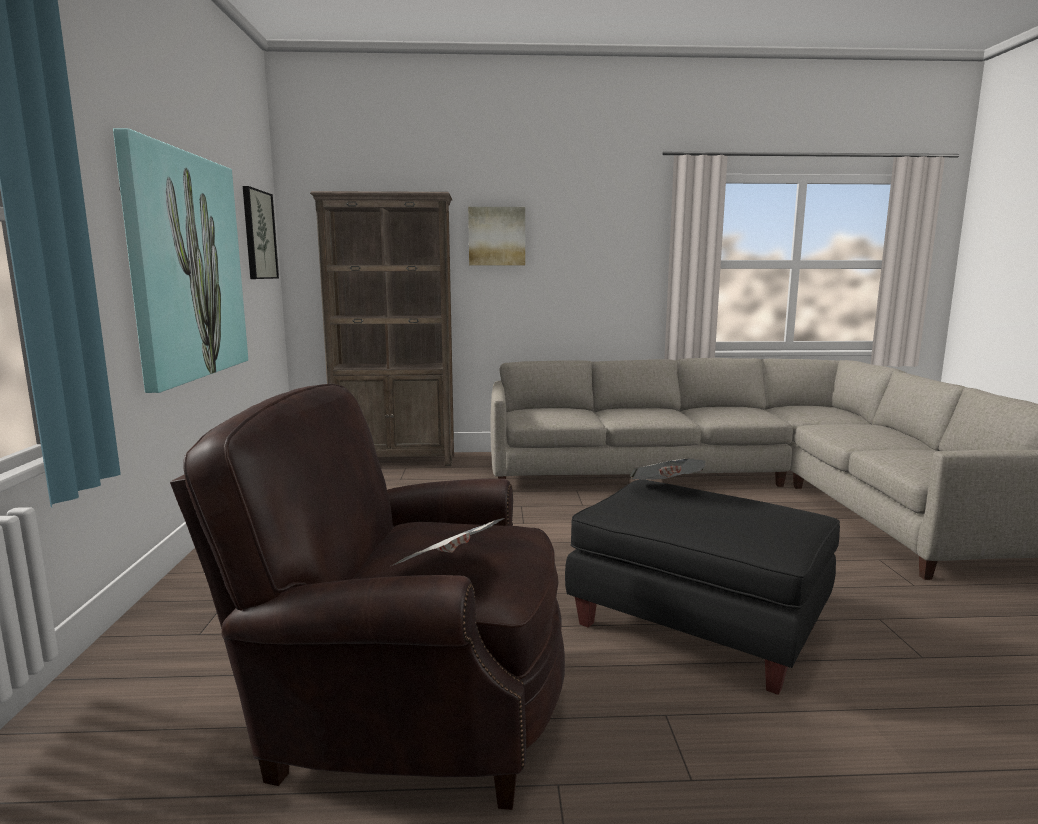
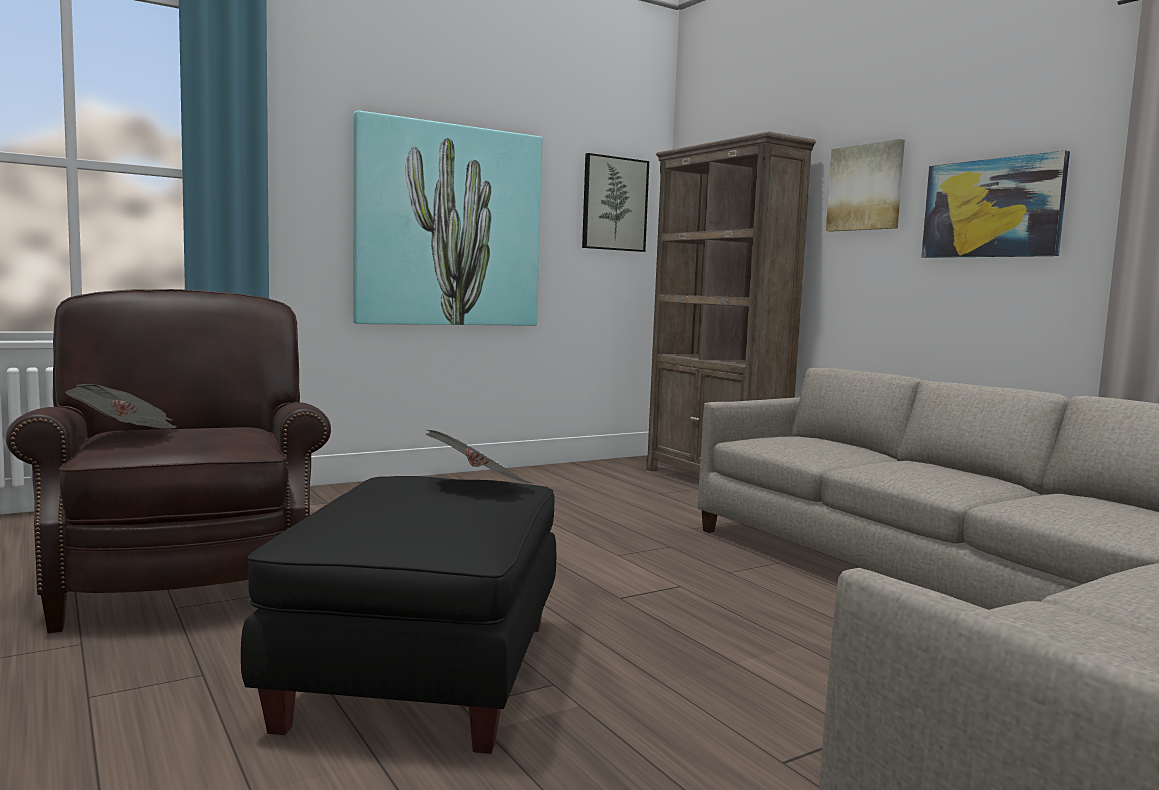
camera: 60 degrees right, 5 degrees down
none -> picture [922,150,1070,258]

